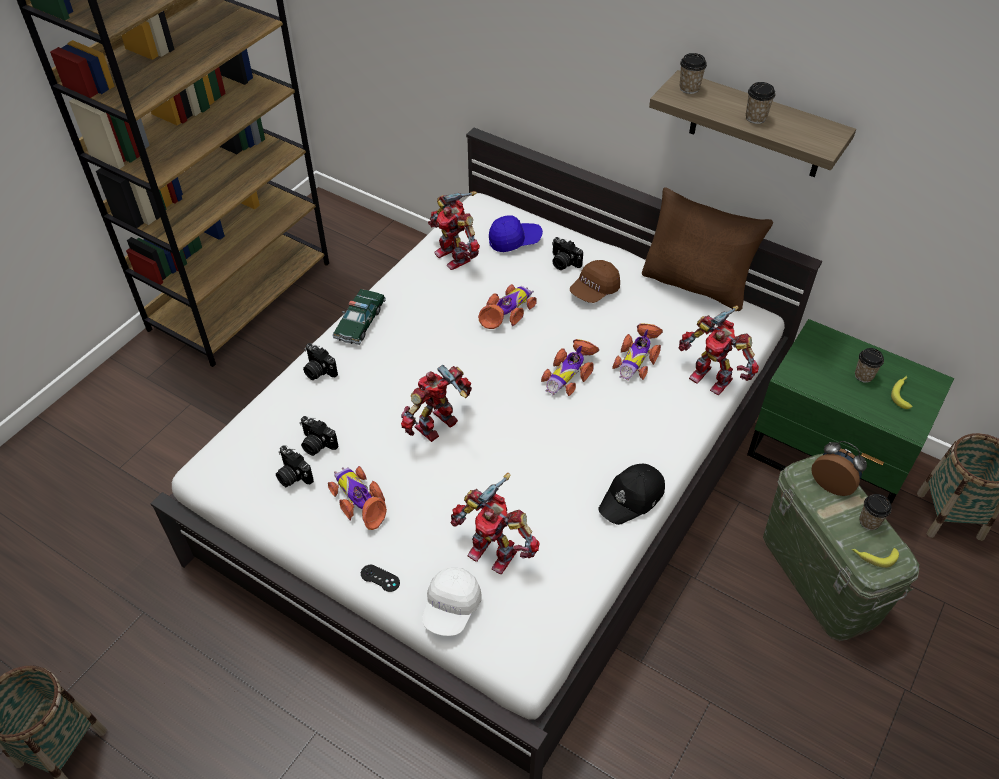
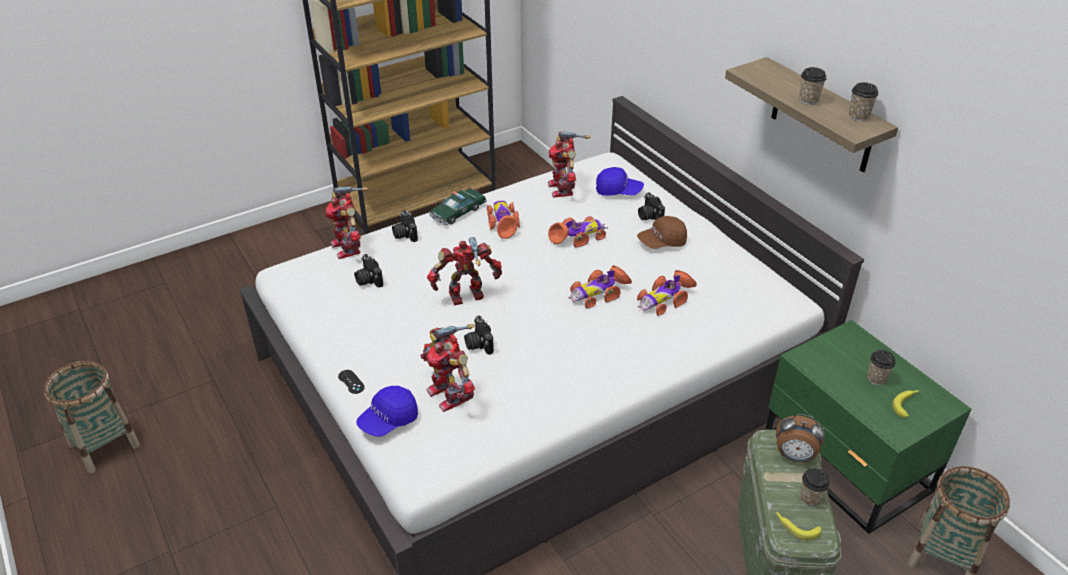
camera: 25 degrees right, 10 degrees down
camera [276,445,314,487] -> camera moved to [464,316,494,355]
toy car [328,466,387,530] -> toy car moved to [487,200,520,239]
white cap [422,568,482,636] -> blue cap [356,386,418,437]
black cap [598,464,665,525] -> none
brown pillow [642,187,773,311] -> none
toy robot [679,305,759,395] -> toy robot moved to [325,187,369,259]
cup [680,53,707,94] -> cup moved to [849,82,878,121]
alarm clock [811,441,867,496] -> alarm clock turned 135 degrees clockwise [776,414,825,462]

